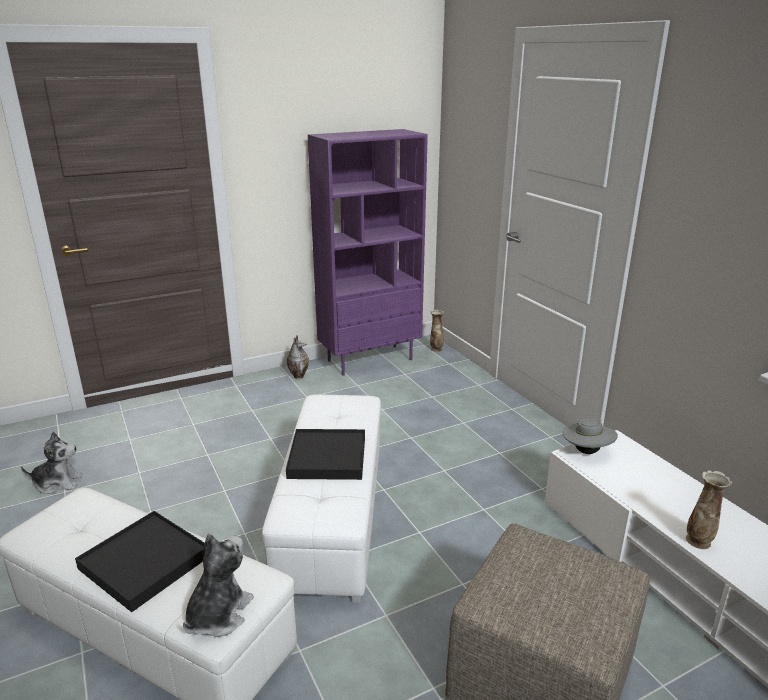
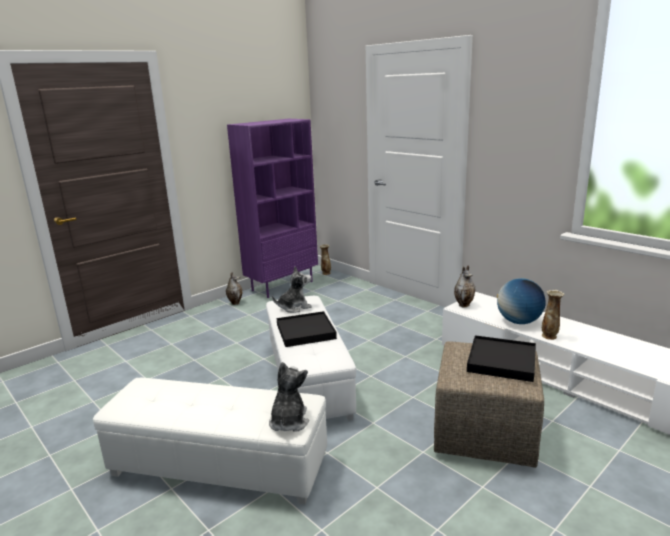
camera: 15 degrees left, 5 degrees down
plush toy [21,432,83,494] -> plush toy moved to [272,266,312,313]
black tray [75,511,205,612] -> black tray moved to [467,335,536,382]
grey hat [563,417,618,454] -> vase [454,266,475,307]
none -> globe [497,278,546,324]

